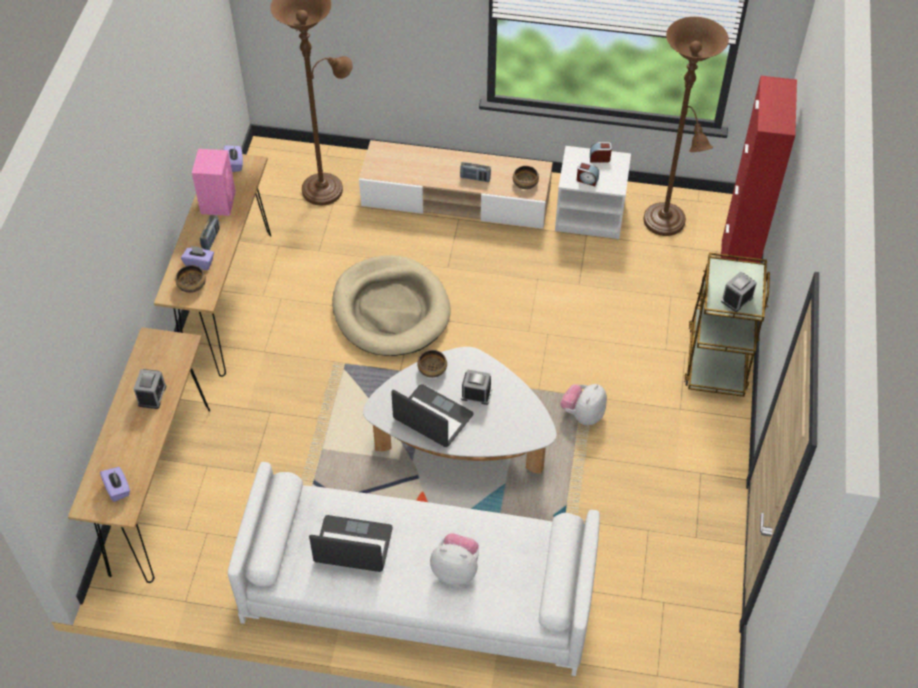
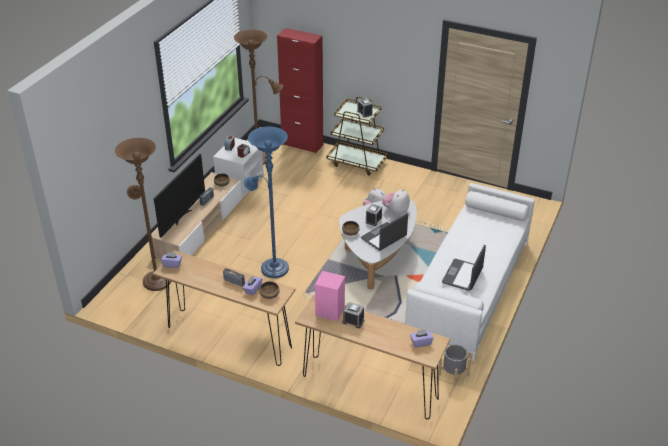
camera: 75 degrees left, 15 degrees down
pink speaker [192,149,236,216] -> pink speaker moved to [315,271,345,321]
beige dog bed [332,255,451,356] -> blue floor lamp [244,127,289,278]
plush toy [430,533,479,585] -> plush toy moved to [382,189,410,215]
none -> television [154,154,205,237]
none -> grey planter [438,345,471,387]

